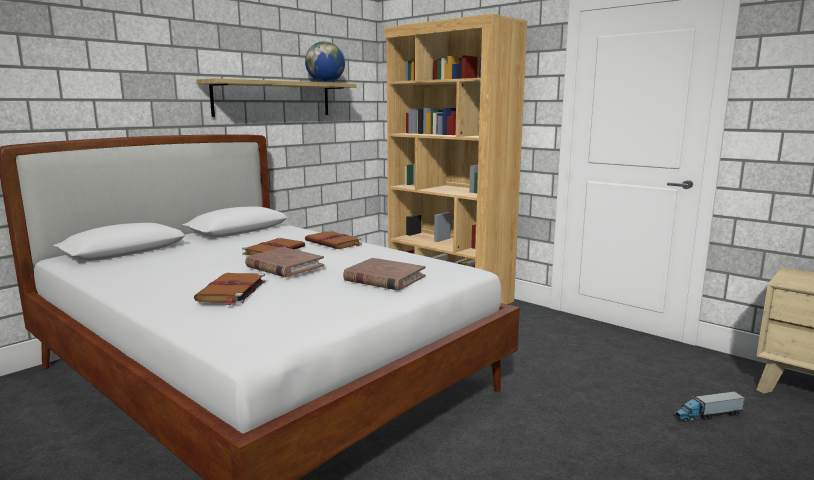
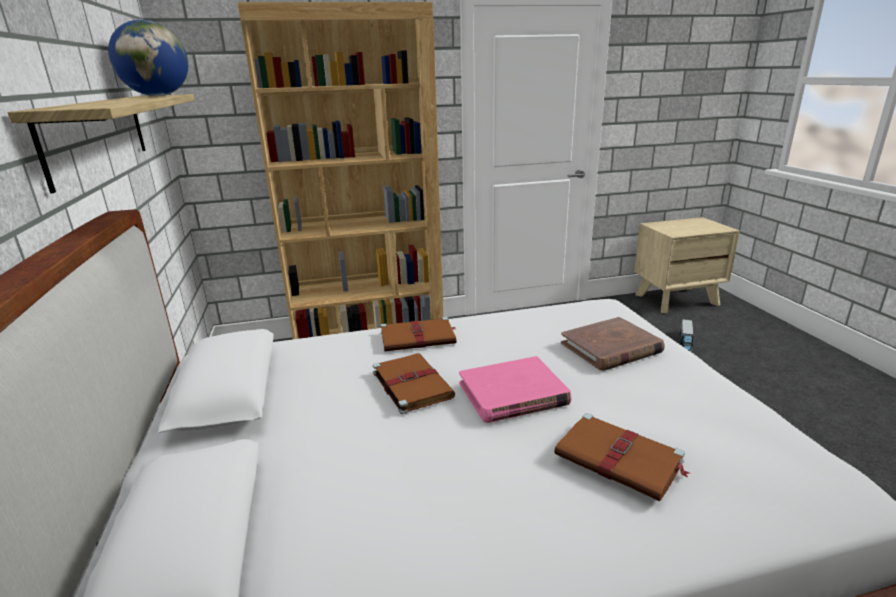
camera: 55 degrees left, 10 degrees up
brown book [245,247,324,277] -> pink book [459,356,572,423]

